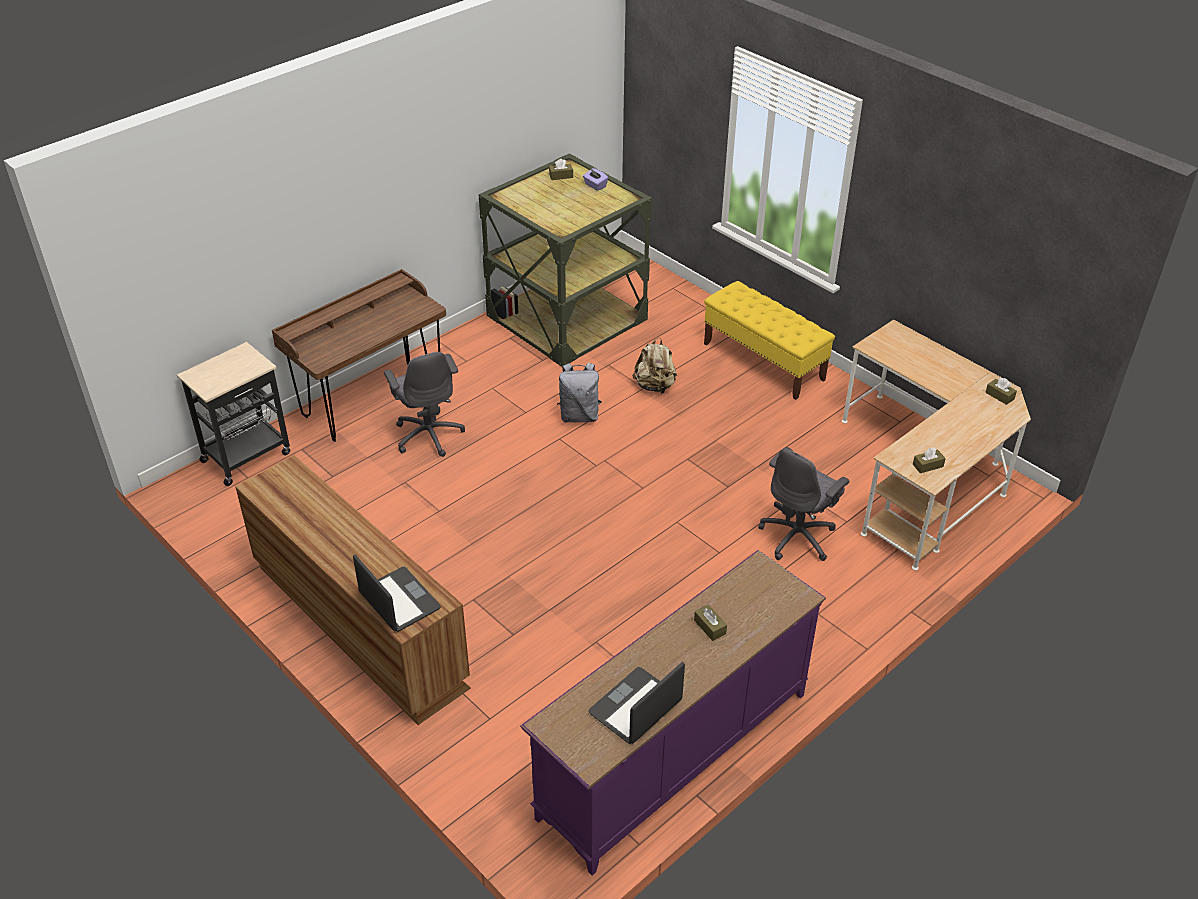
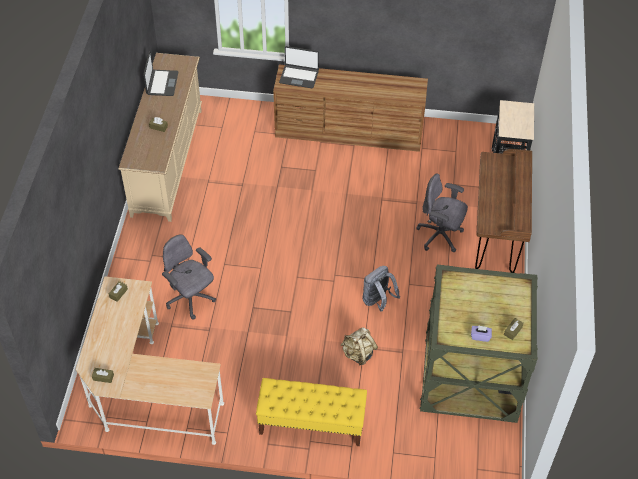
camera: 140 degrees right, 10 degrees up
purple cabinet [520,550,826,875] -> beige cabinet [118,53,202,222]
grey office chair [758,447,849,561] -> grey office chair turned 45 degrees counterclockwise [162,234,216,319]

